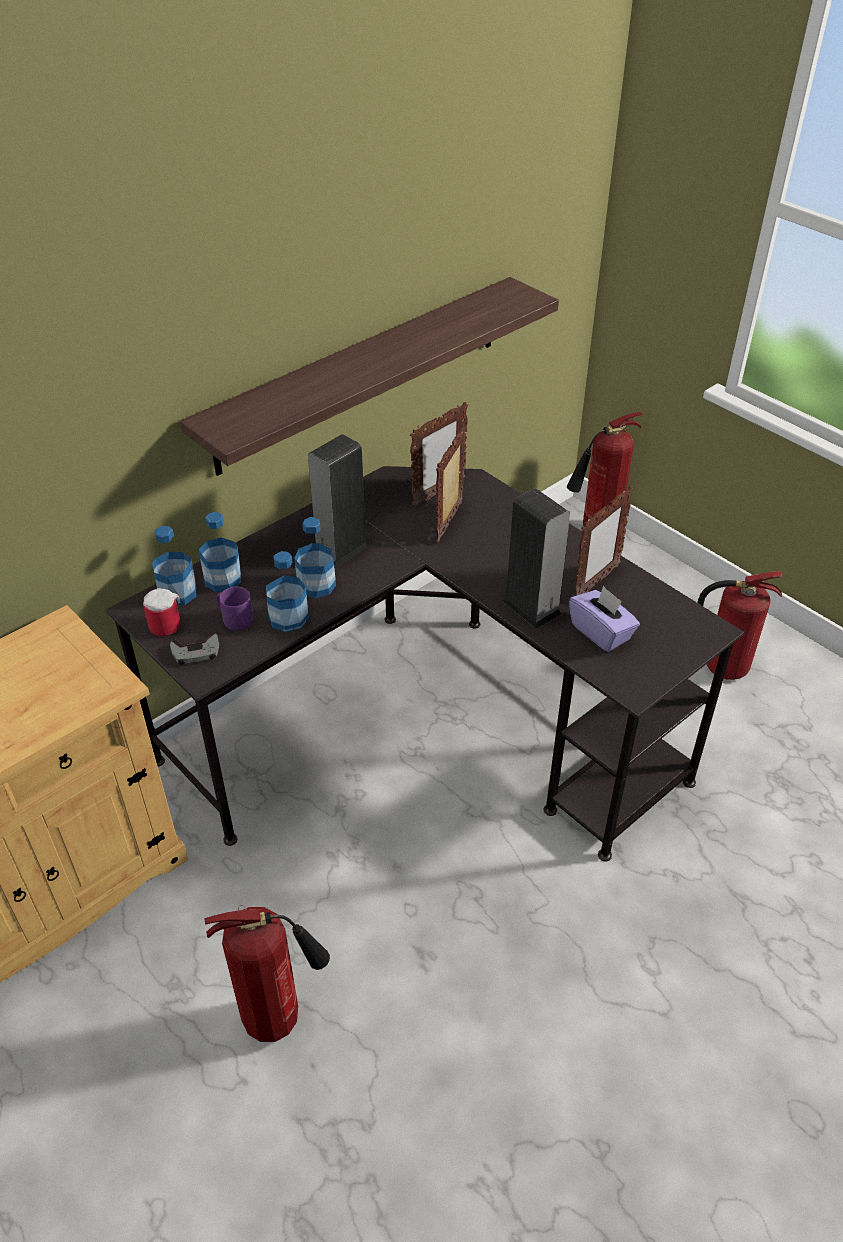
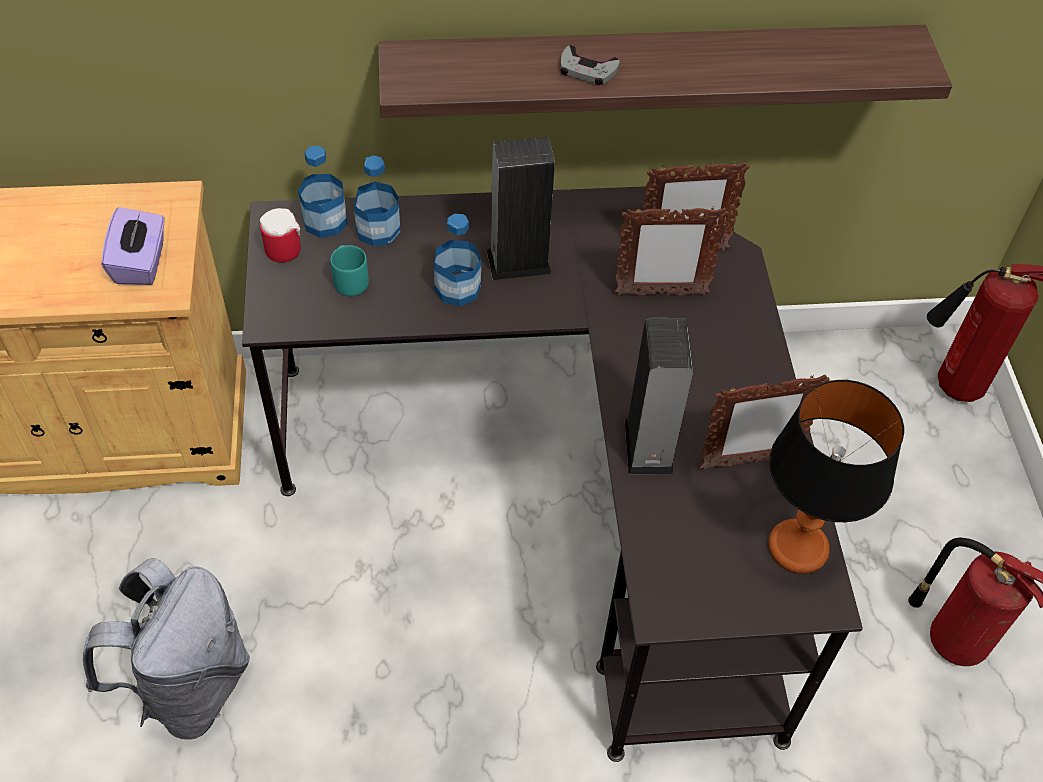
camera: 35 degrees right, 10 degrees up
grey game controller [170,633,219,665] -> grey game controller moved to [560,45,619,85]
fire extinguisher [204,905,330,1042] -> grey backpack [83,558,250,740]
purple mug [216,587,254,630] -> turquoise mug [330,245,369,296]
bottle [266,551,309,632] -> none
picture frame [435,425,466,543] -> picture frame turned 150 degrees counterclockwise [614,206,729,295]
purple tissue box [569,586,640,652] -> purple tissue box moved to [102,207,165,285]
none -> table lamp [768,380,904,574]

